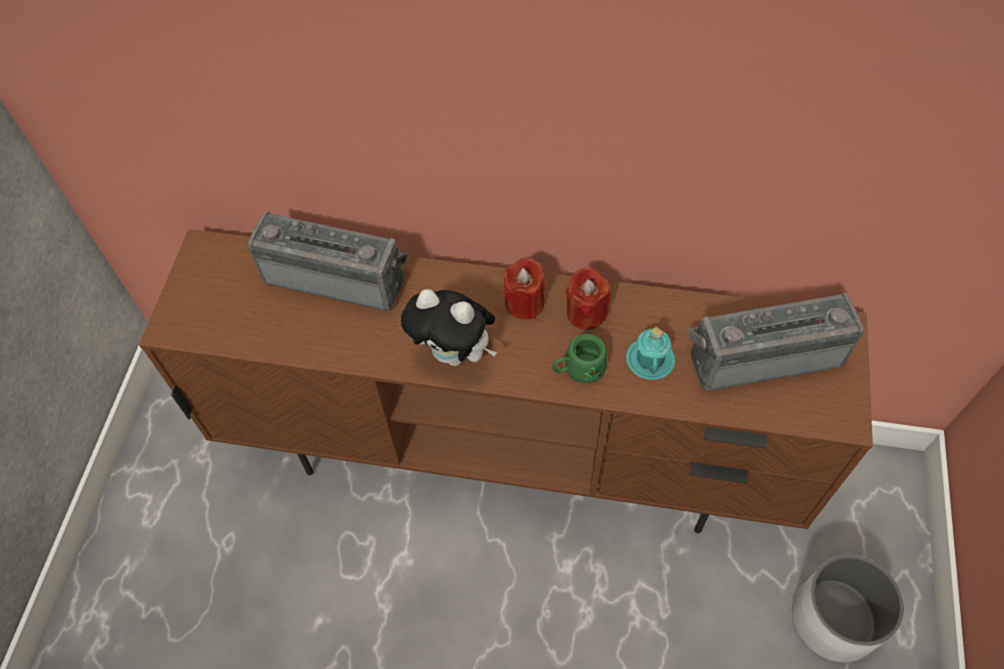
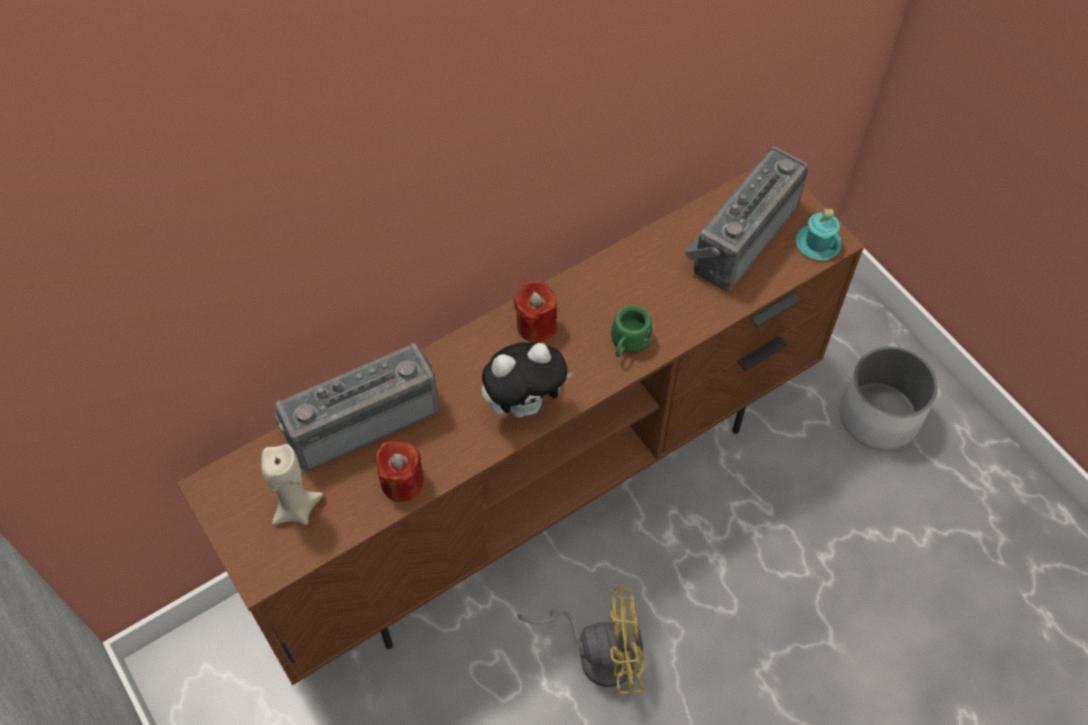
camera: 45 degrees left, 0 degrees up
red candle [566,267,611,330] -> red candle moved to [375,441,424,502]
turquoise mug [626,327,675,380] -> turquoise mug moved to [796,209,842,260]
none -> beige candle [261,444,323,525]
none -> yellow fan [518,587,644,694]

